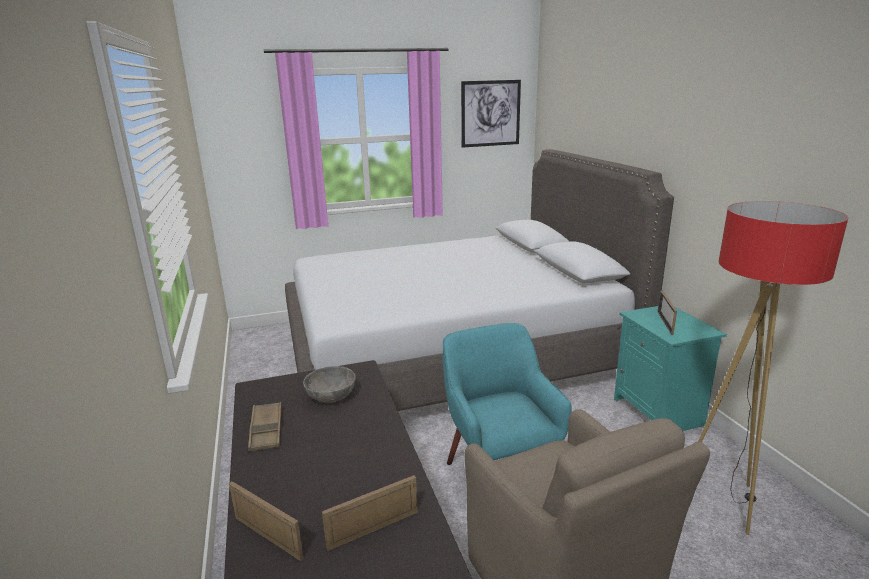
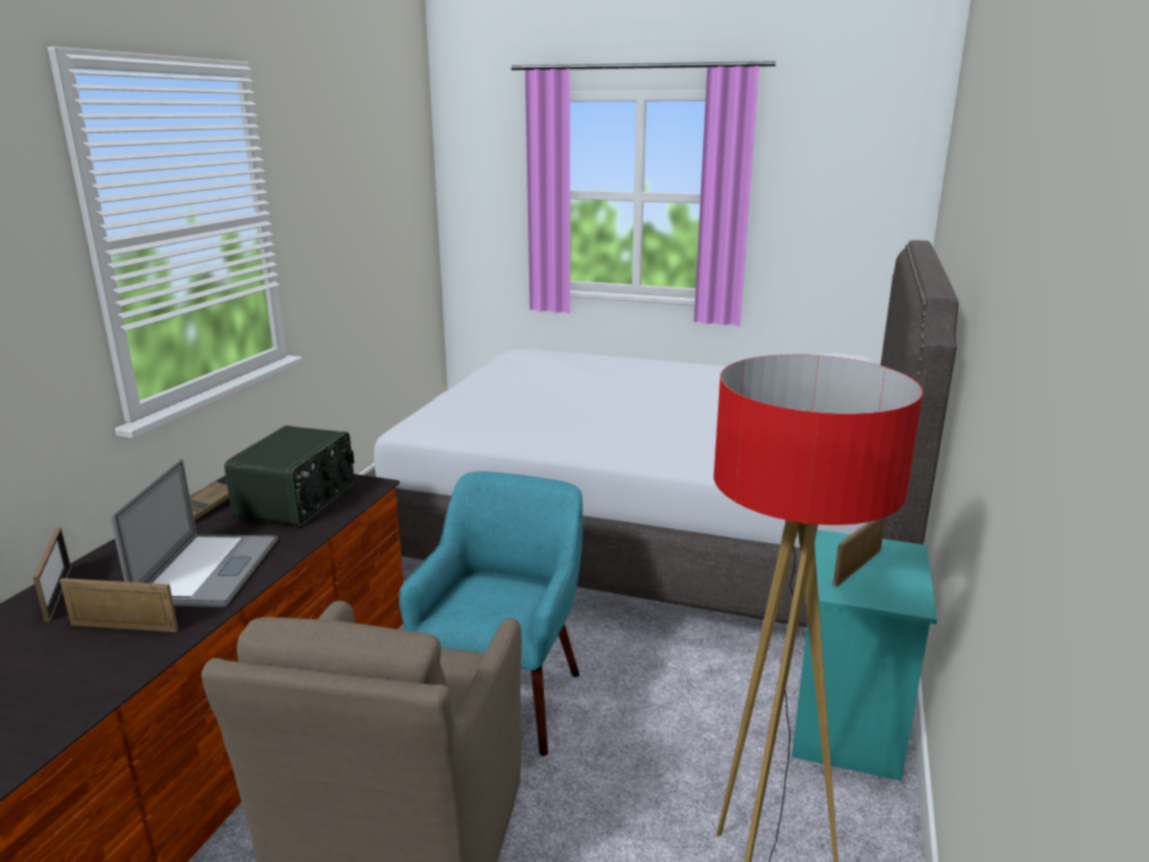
camera: 35 degrees right, 0 degrees up
grey bowl [303,366,356,403] -> radio [224,426,354,526]
picture [461,80,521,148] -> none
none -> laptop [111,459,278,607]

